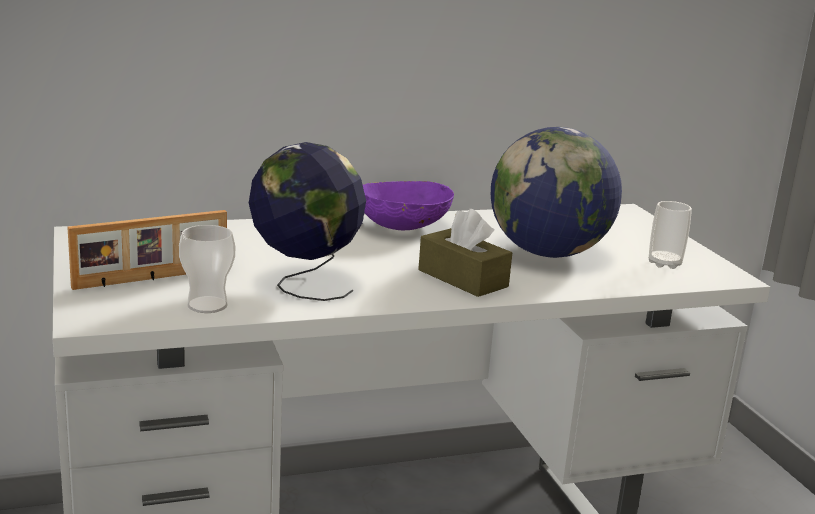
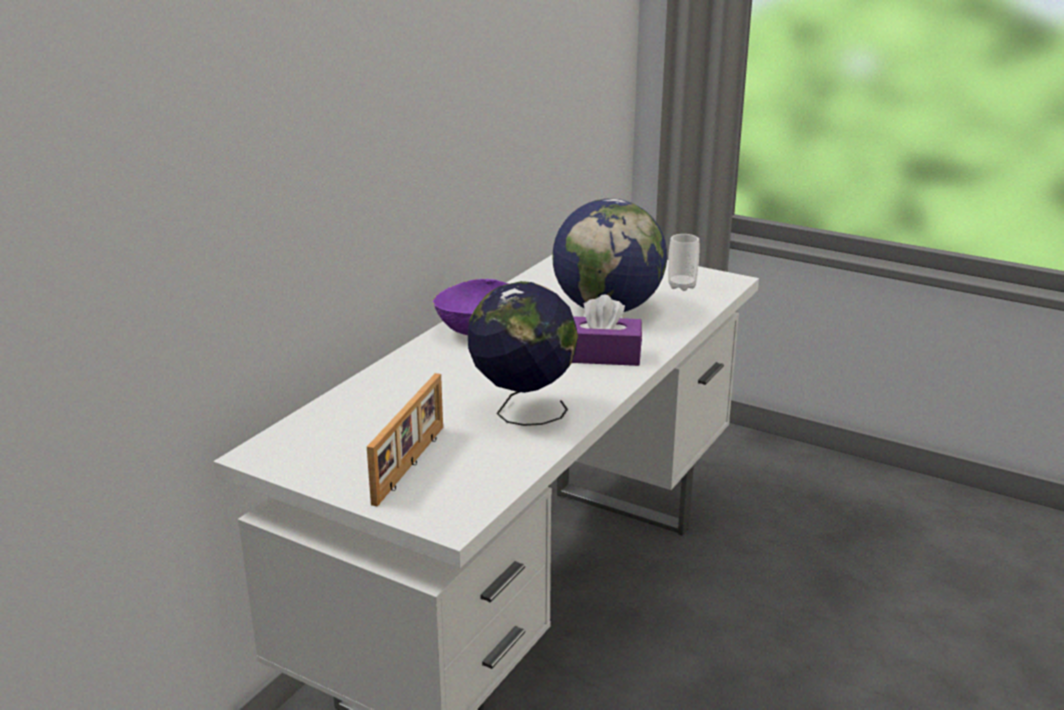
camera: 40 degrees left, 5 degrees up
cup [179,225,235,313] -> none
brown tissue box [418,209,512,297] -> purple tissue box [572,295,642,366]

